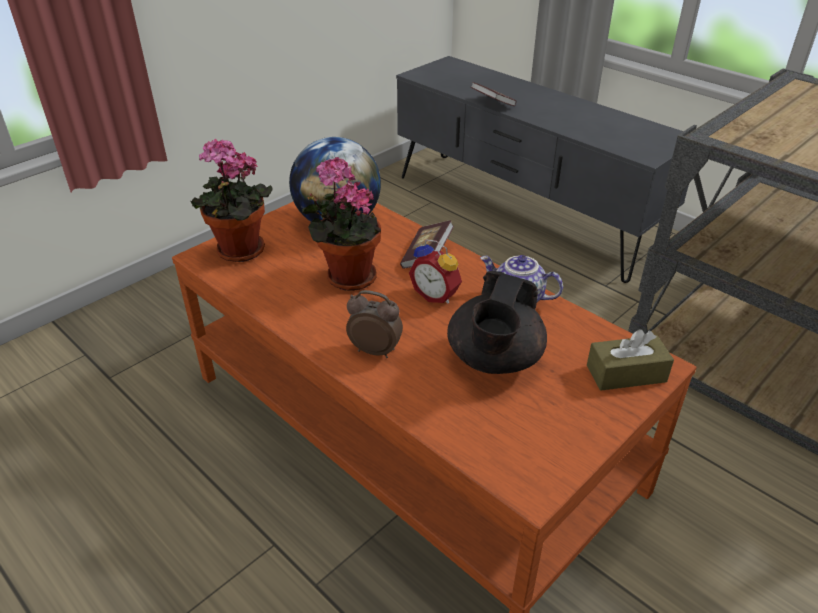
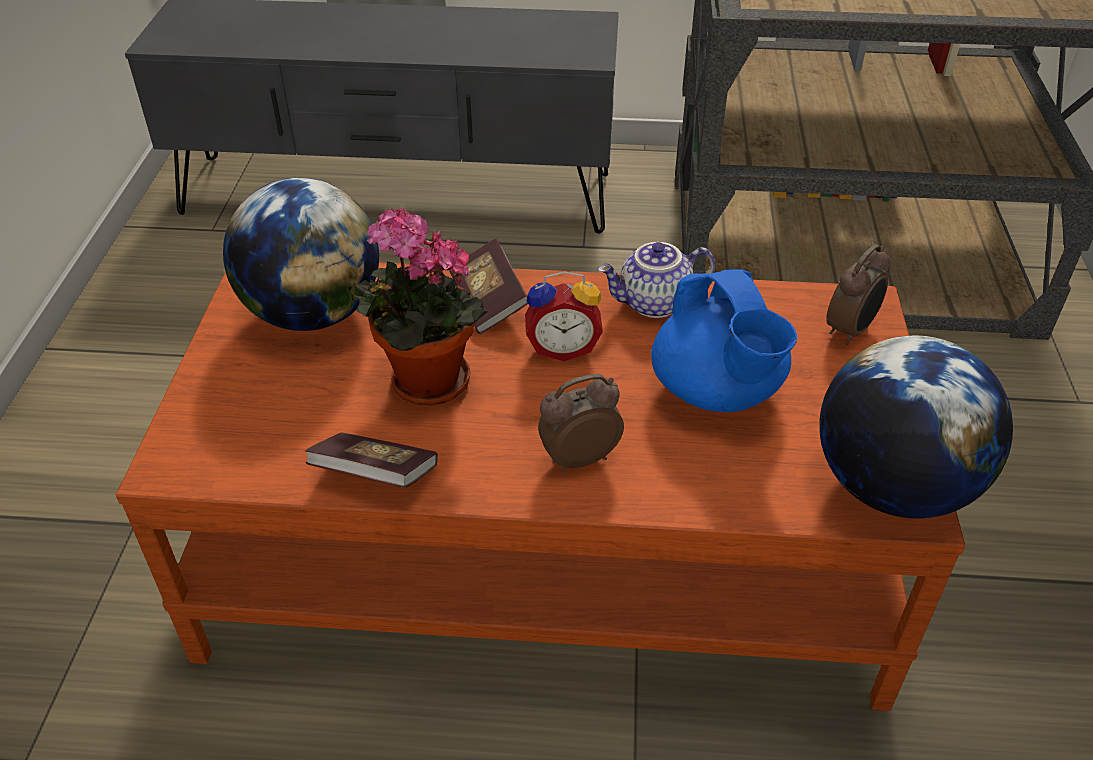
camera: 40 degrees left, 5 degrees up
potted plant [190,138,273,262] -> none
black teapot [447,271,547,374] -> blue teapot [651,269,797,412]
book [471,82,517,107] -> book moved to [305,433,438,488]
brown tissue box [587,329,674,391] -> alarm clock [826,244,891,345]
none -> globe [819,336,1013,519]

